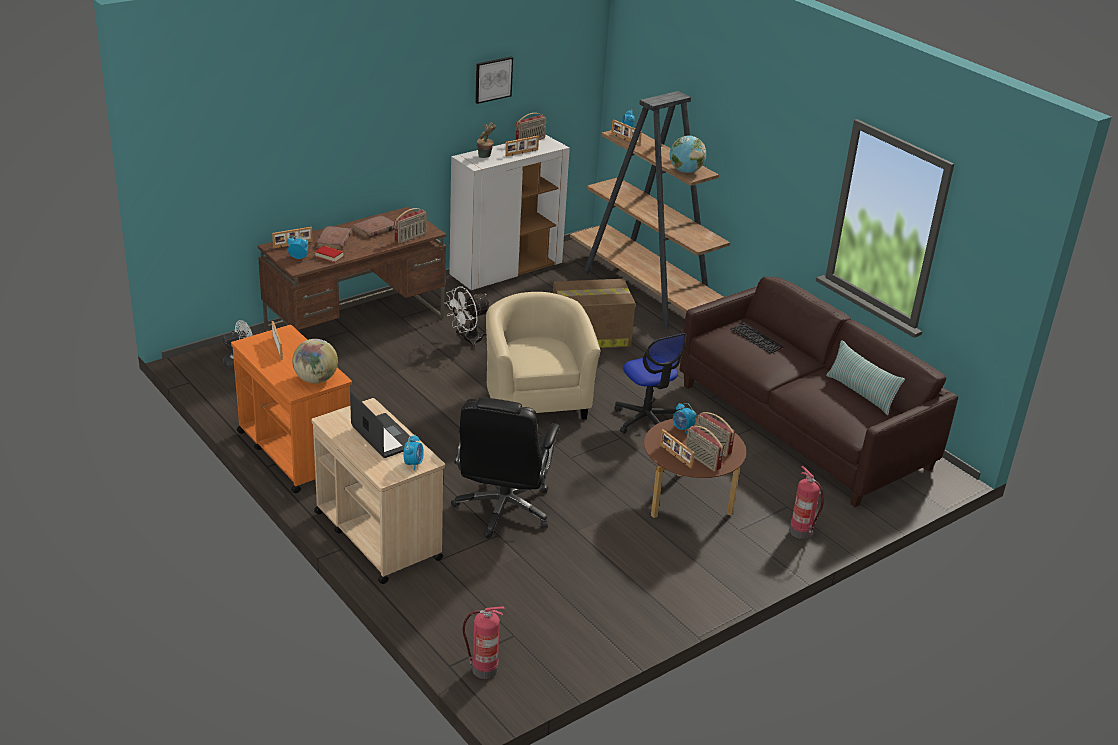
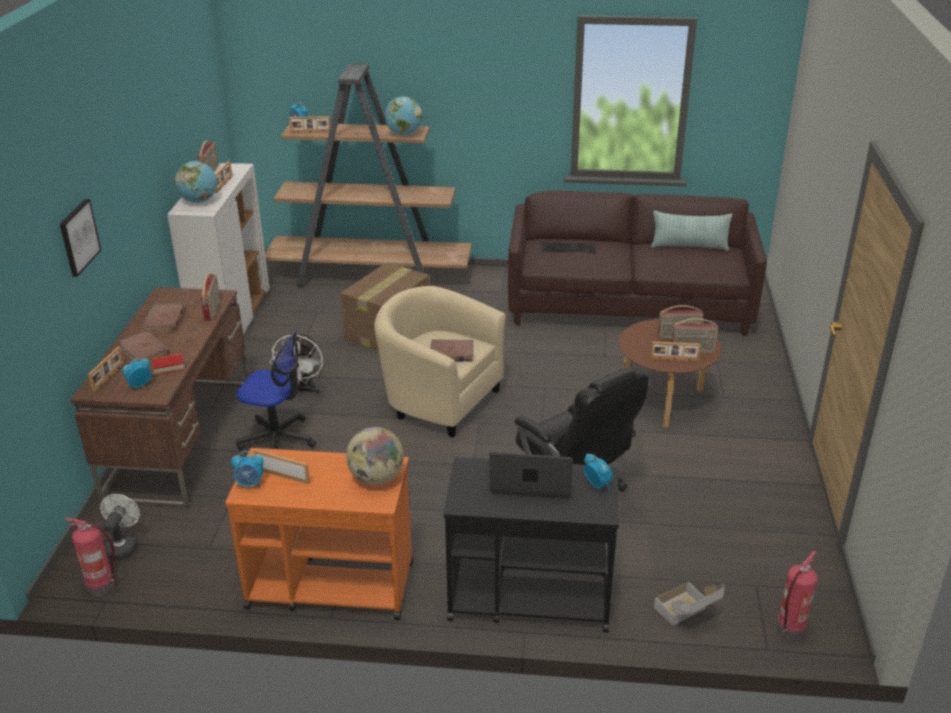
camera: 45 degrees left, 0 degrees up
beige cart [311,398,445,584] -> black cart [444,457,619,632]
picture [475,57,513,104] -> picture moved to [60,199,101,277]
potted plant [477,122,496,158] -> globe [175,161,217,203]
office chair [615,333,687,434] -> office chair moved to [236,328,316,450]
alarm clock [673,403,696,434] -> alarm clock moved to [231,451,264,488]
fire extinguisher [790,466,824,539] -> fire extinguisher moved to [64,517,114,596]
none -> brown book [430,339,474,362]
none -> cardboard box [654,582,725,626]

